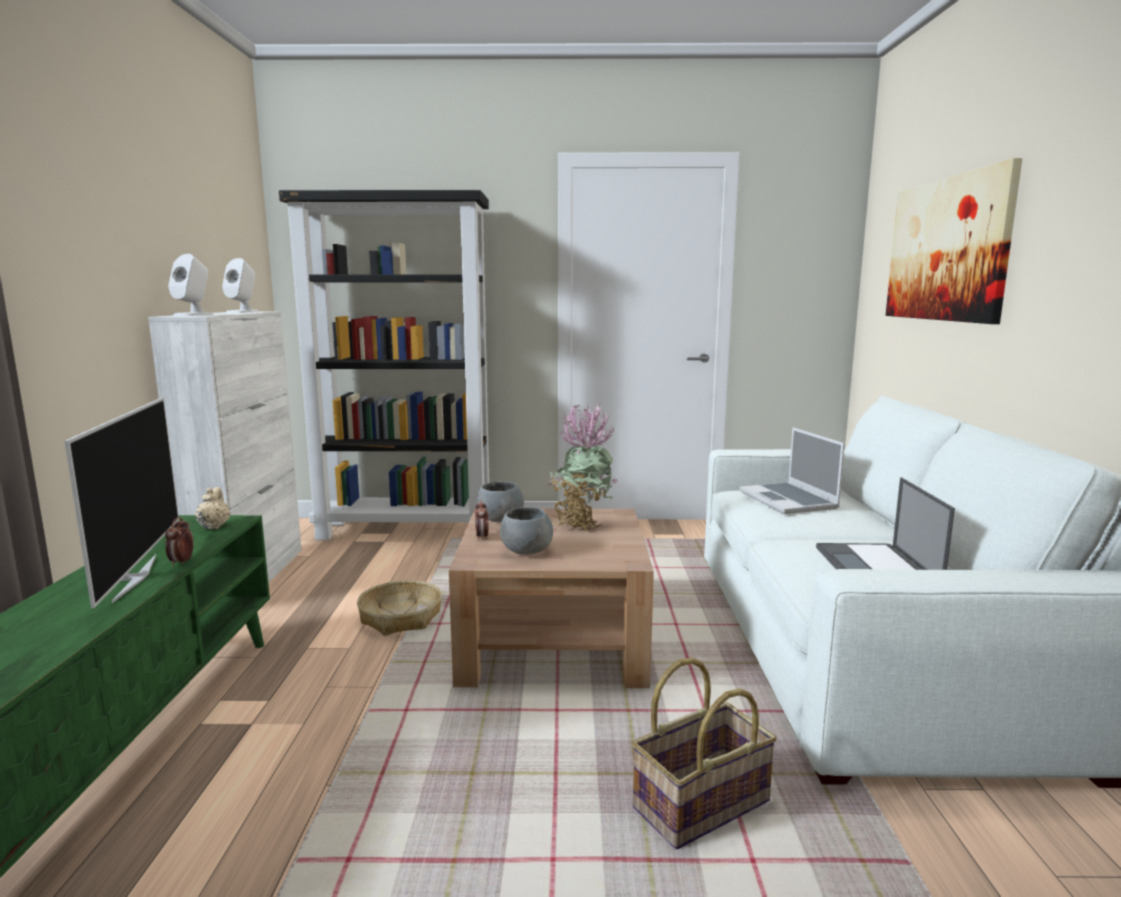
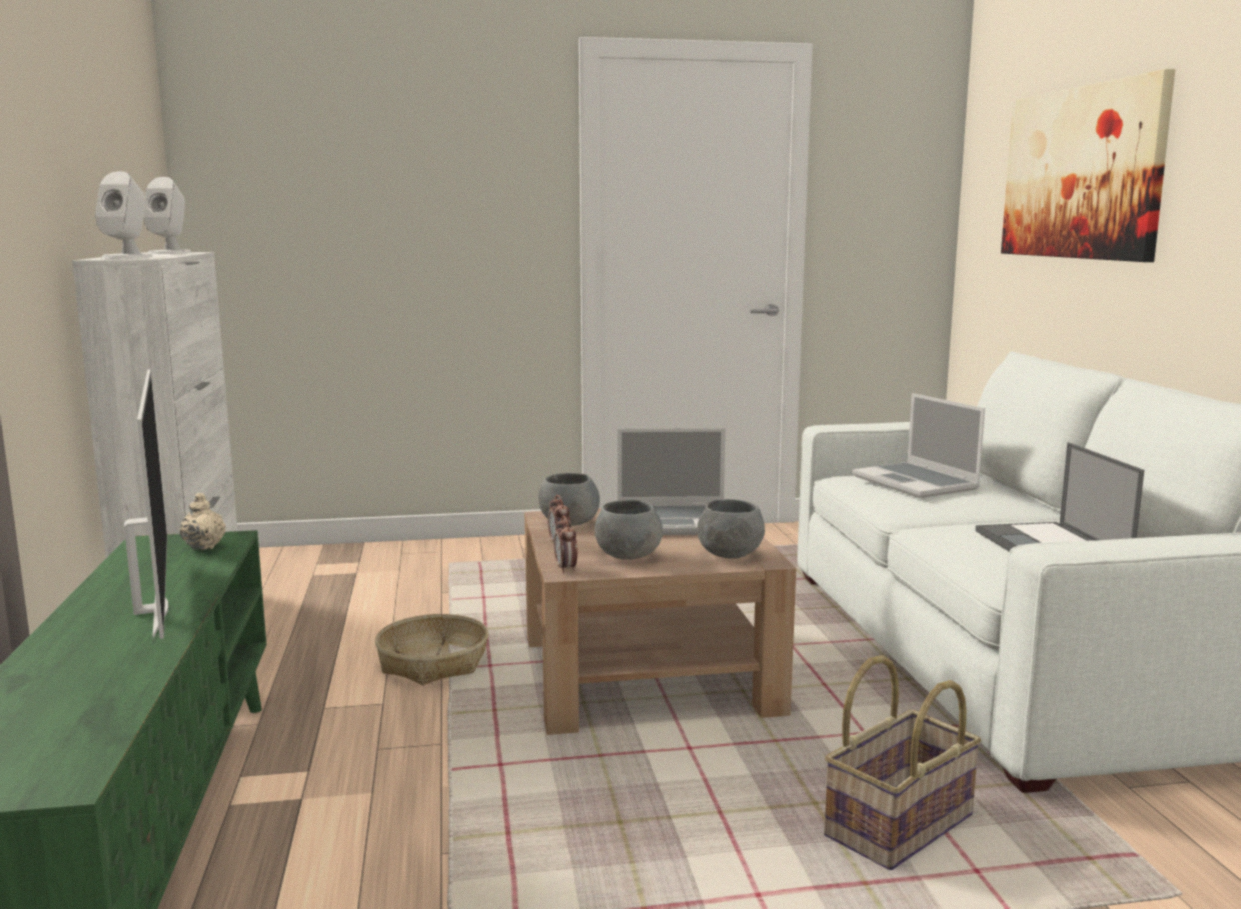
camera: 10 degrees left, 0 degrees up
alarm clock [165,517,194,567] -> alarm clock moved to [554,516,578,573]
black bookcase [279,190,489,540] -> none
potted plant [548,404,618,531] -> laptop [618,428,725,535]
none -> grey bowl [697,499,765,558]

